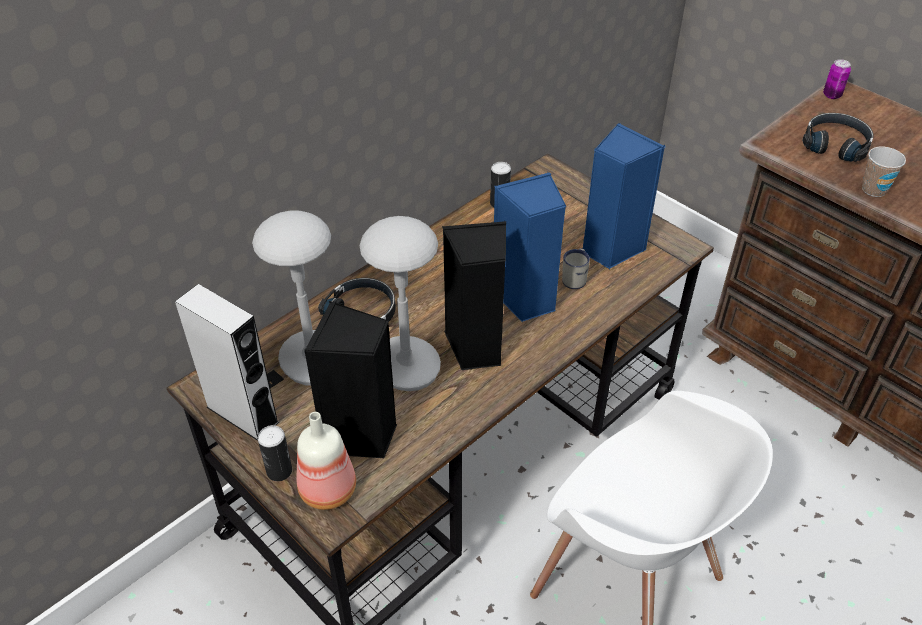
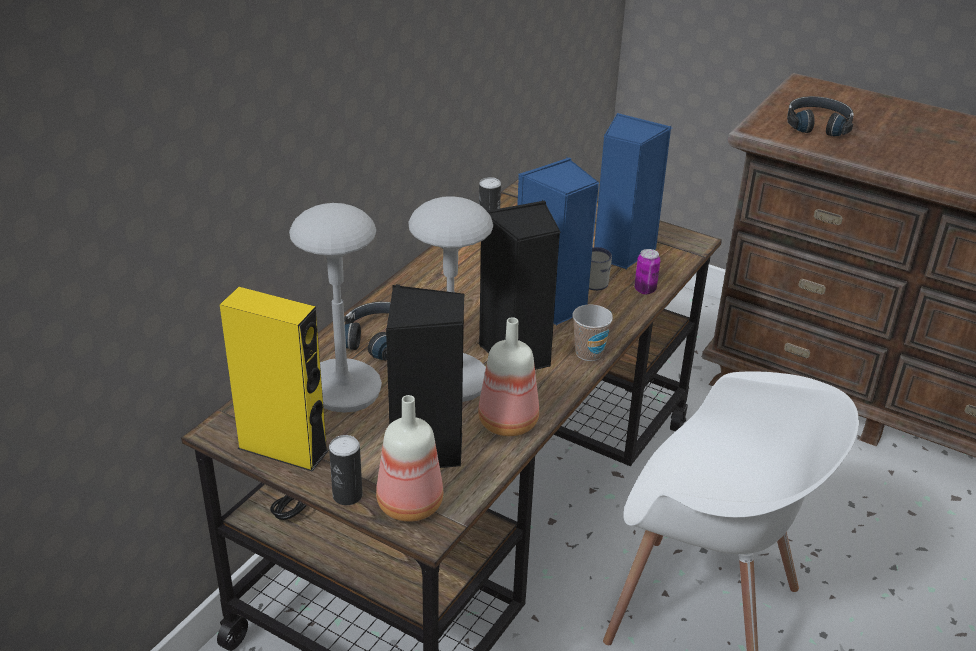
camera: 15 degrees left, 10 degrees down
grey speaker [175,284,279,441] -> yellow speaker [220,287,329,472]
can [823,59,851,99] -> can moved to [634,249,660,294]
cup [862,147,906,197] -> cup moved to [572,304,613,361]
none -> bottle [478,317,539,436]

